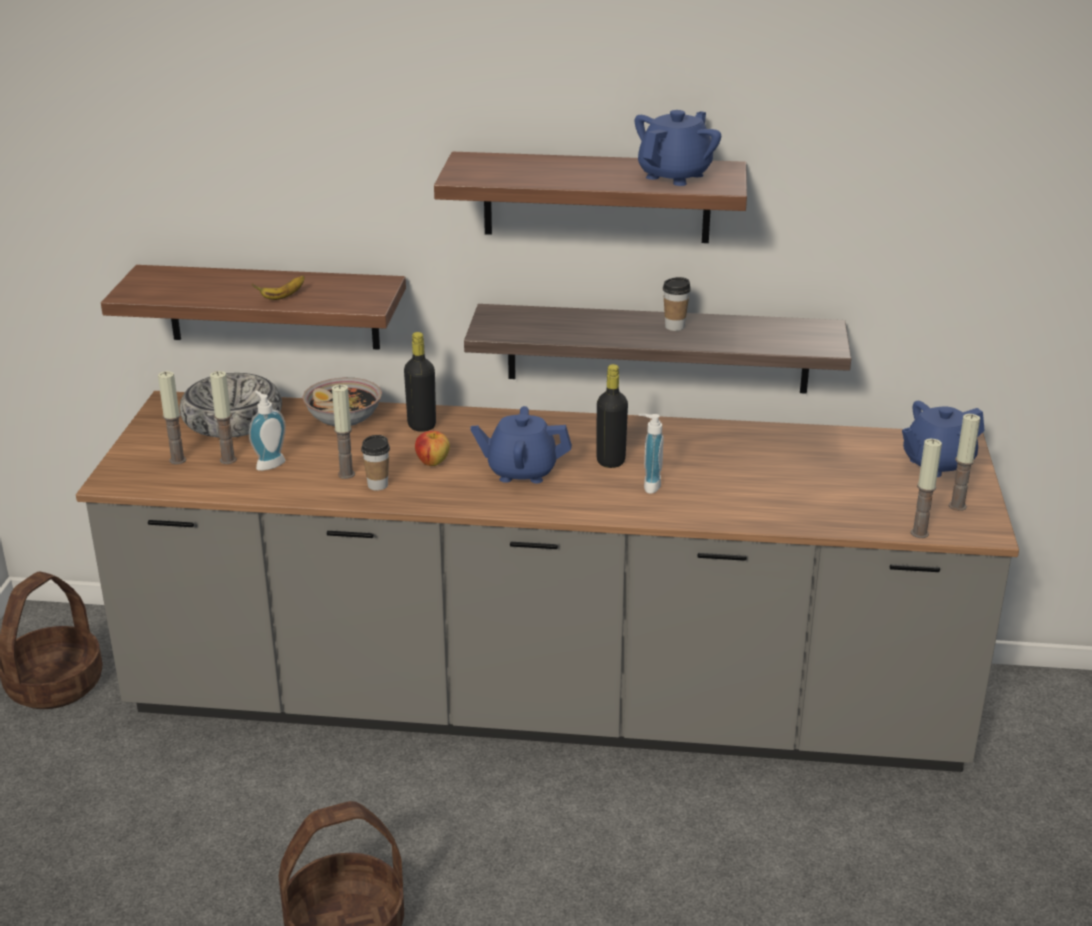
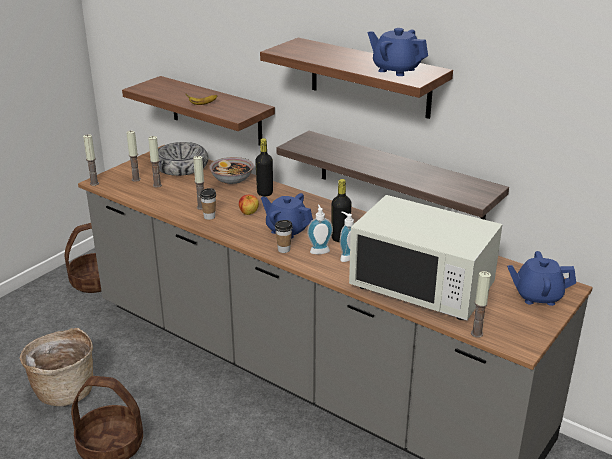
camera: 30 degrees right, 0 degrees up
soap dispenser [249,391,286,471] -> soap dispenser moved to [307,204,333,254]
blue teapot [635,110,721,186] -> blue teapot turned 120 degrees counterclockwise [368,28,428,76]
cup [663,277,691,331] -> cup moved to [275,220,292,253]
candle [949,414,980,511] -> candle moved to [83,134,99,186]
none -> basket [20,328,93,406]
none -> white microwave [349,195,503,320]

